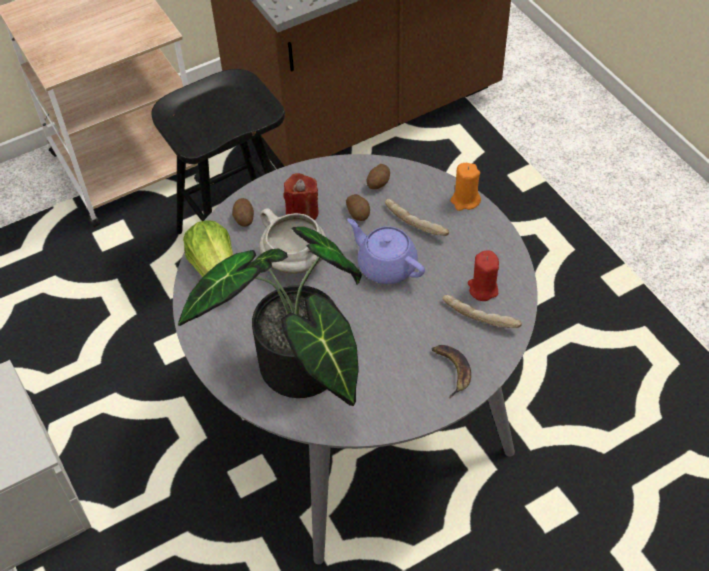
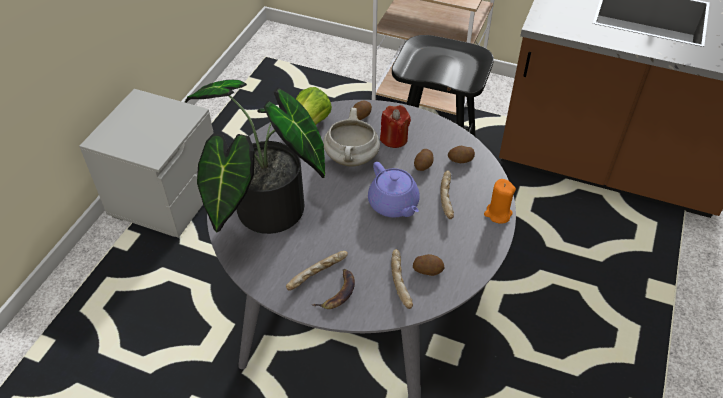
camera: 50 degrees right, 5 degrees down
purple teapot [347,218,425,284] -> purple teapot turned 150 degrees clockwise [368,162,420,218]
red candle [468,251,499,301] -> potato [413,254,444,276]
none -> bread [286,251,348,291]

